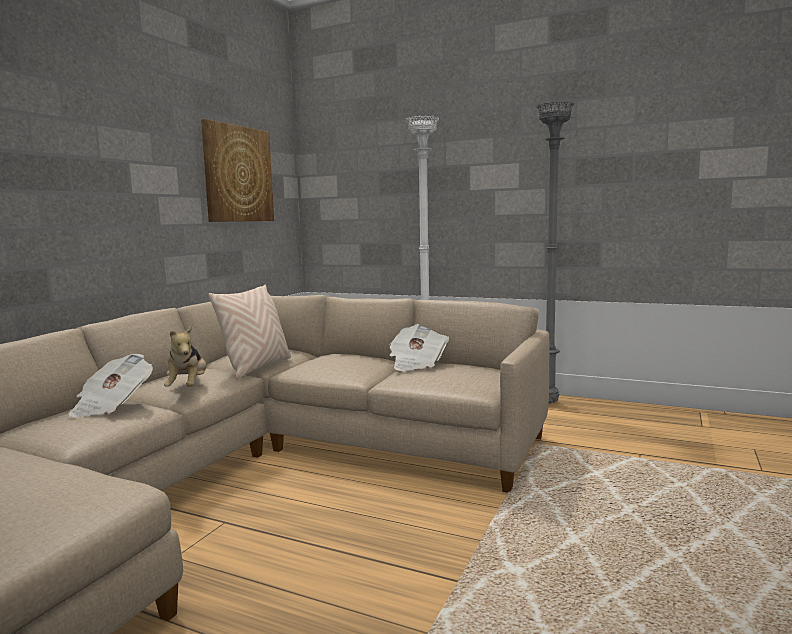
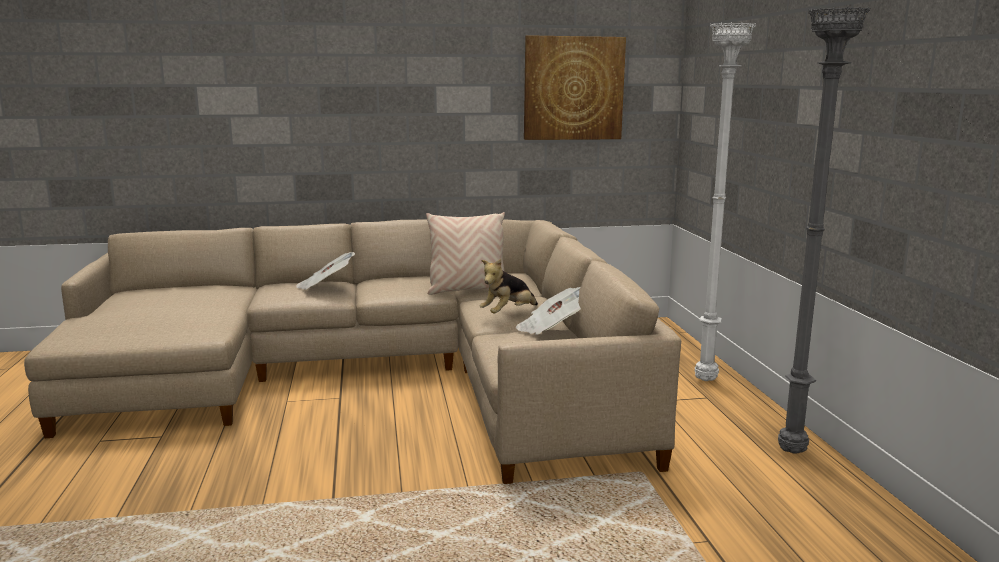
camera: 55 degrees right, 5 degrees up
plush toy [164,326,206,387] -> plush toy moved to [479,259,538,313]

